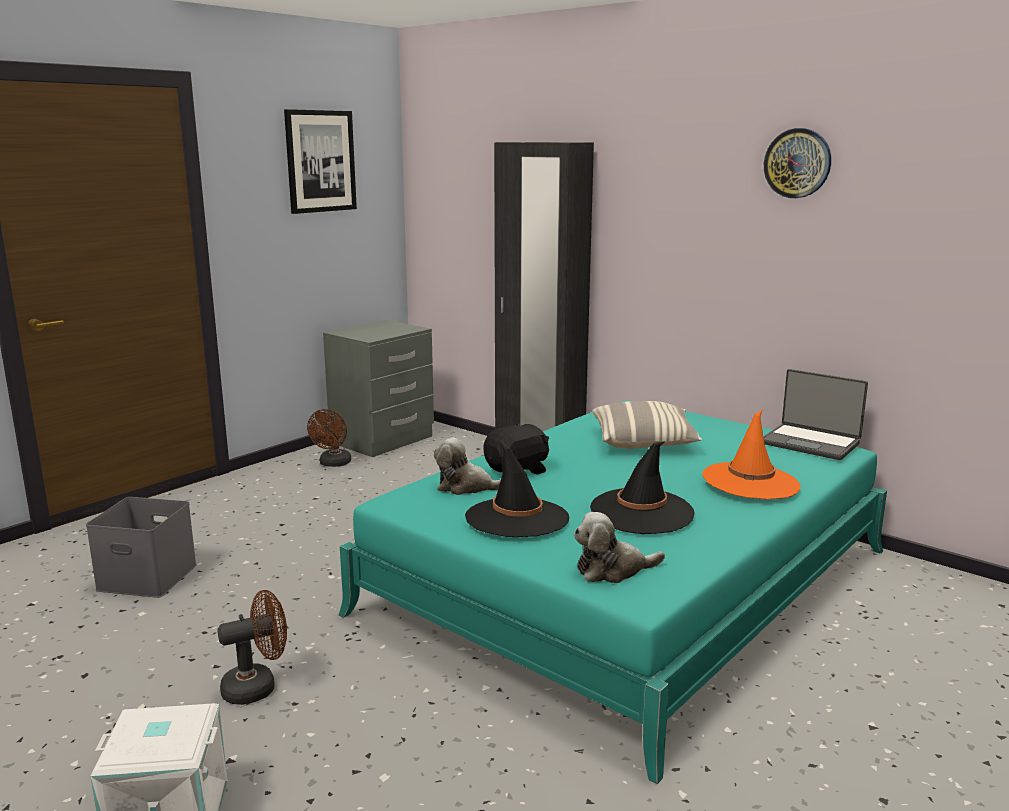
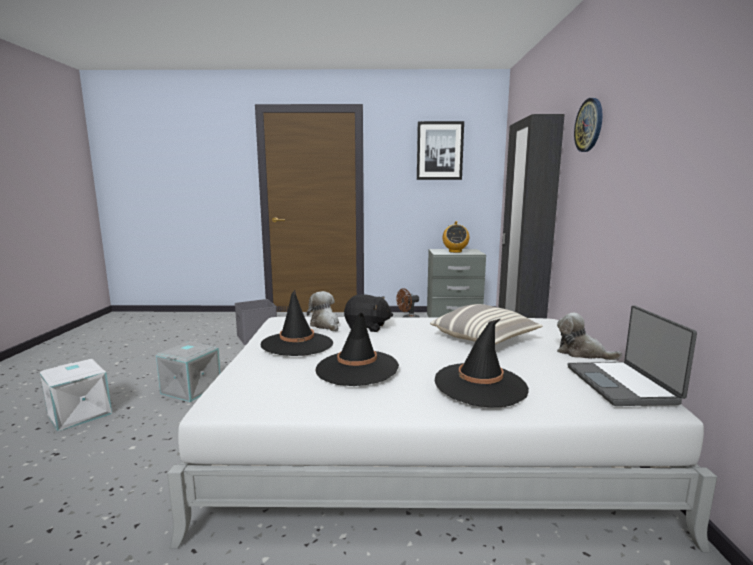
camera: 50 degrees right, 5 degrees down
brown fan [218,590,287,705] -> grey storage box [156,341,221,402]
turquoise bed [339,401,887,784] -> white bed [167,317,717,553]
plush toy [574,512,665,583] -> plush toy moved to [557,312,622,360]
orange hat [702,410,801,499] -> black hat [435,319,529,407]
wall clock [764,128,831,198] -> wall clock moved to [574,98,603,152]
none -> radio [443,221,469,253]

